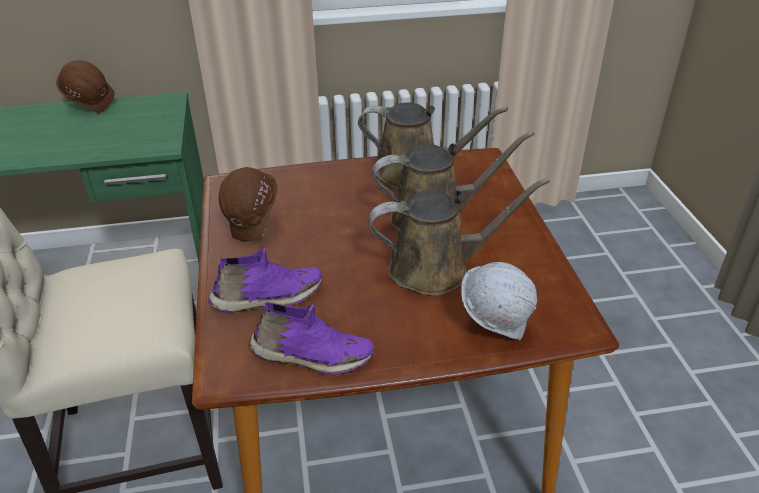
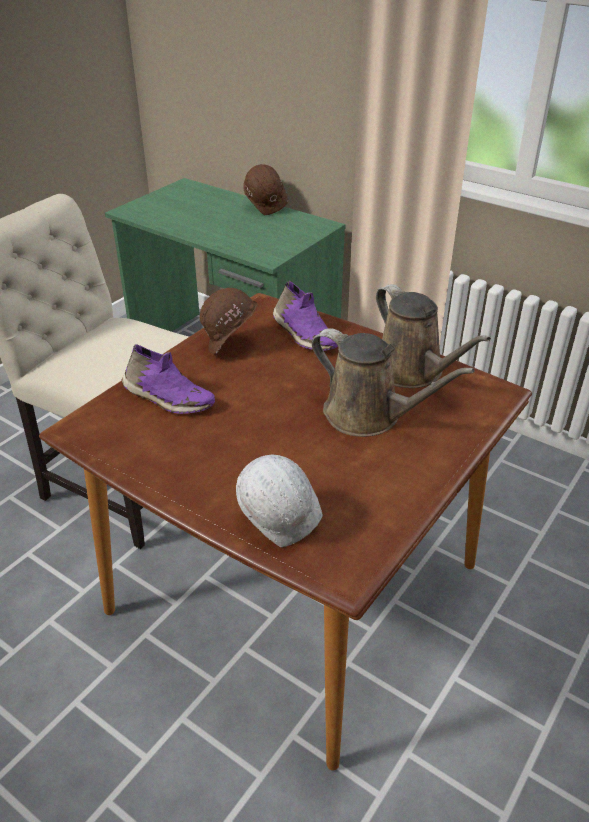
camera: 45 degrees right, 0 degrees up
purple shoe [249,302,374,374] -> purple shoe moved to [273,280,338,351]
brown watering can [369,178,550,296] -> none

